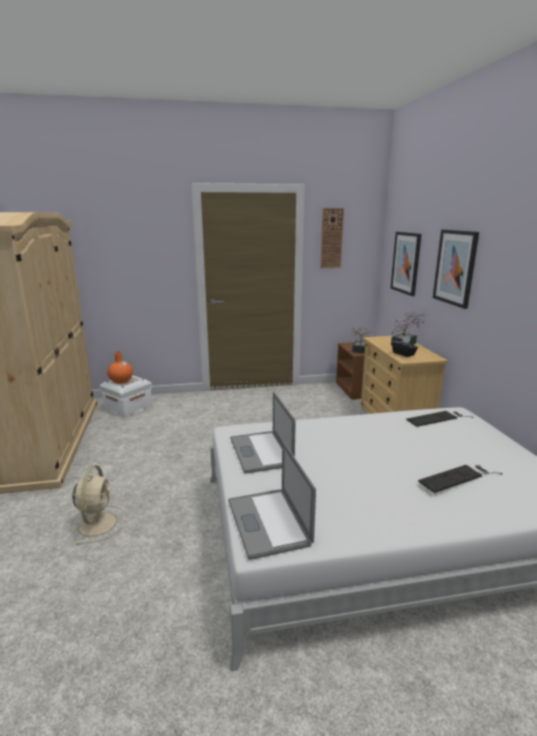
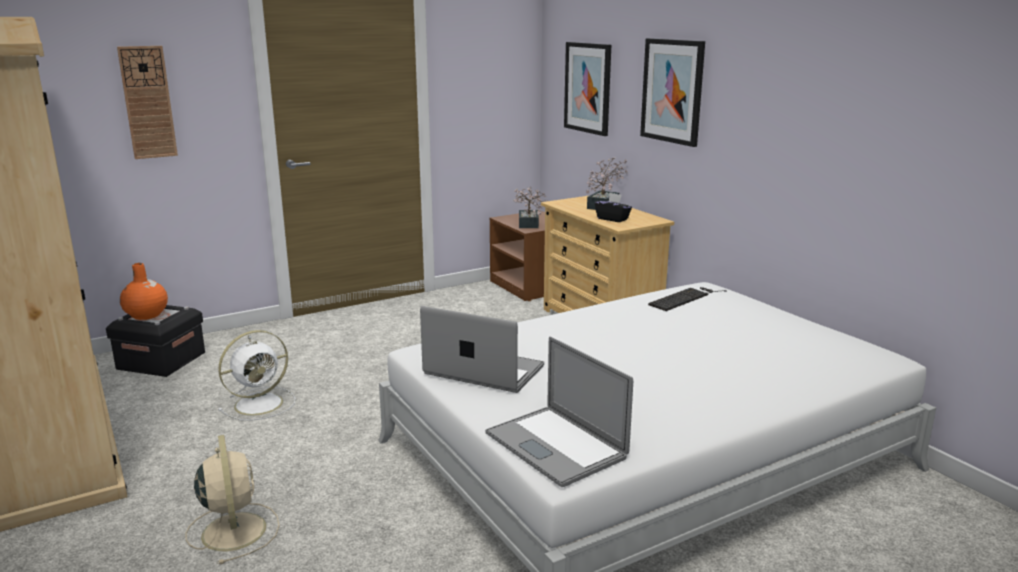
camera: 20 degrees left, 0 degrees up
white storage box [100,375,152,417] -> black storage box [106,305,205,377]
laptop [230,391,296,473] -> laptop turned 150 degrees clockwise [420,306,544,393]
wall clock [320,208,344,268] -> wall clock moved to [117,46,178,159]
keyboard [418,465,503,493] -> none
none -> white fan [218,330,295,421]

